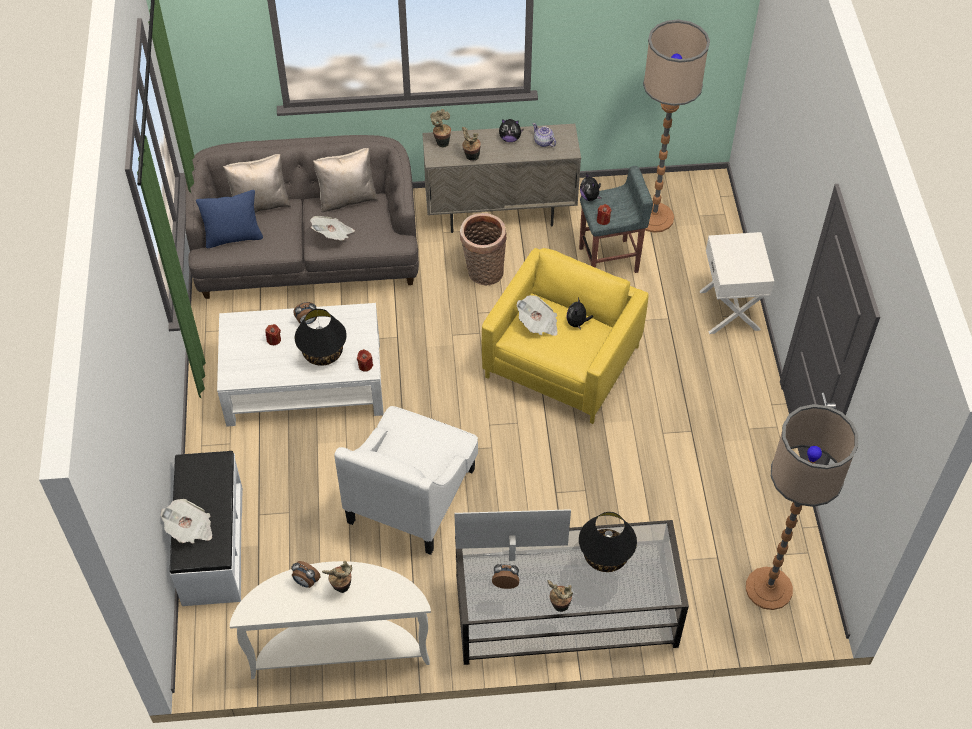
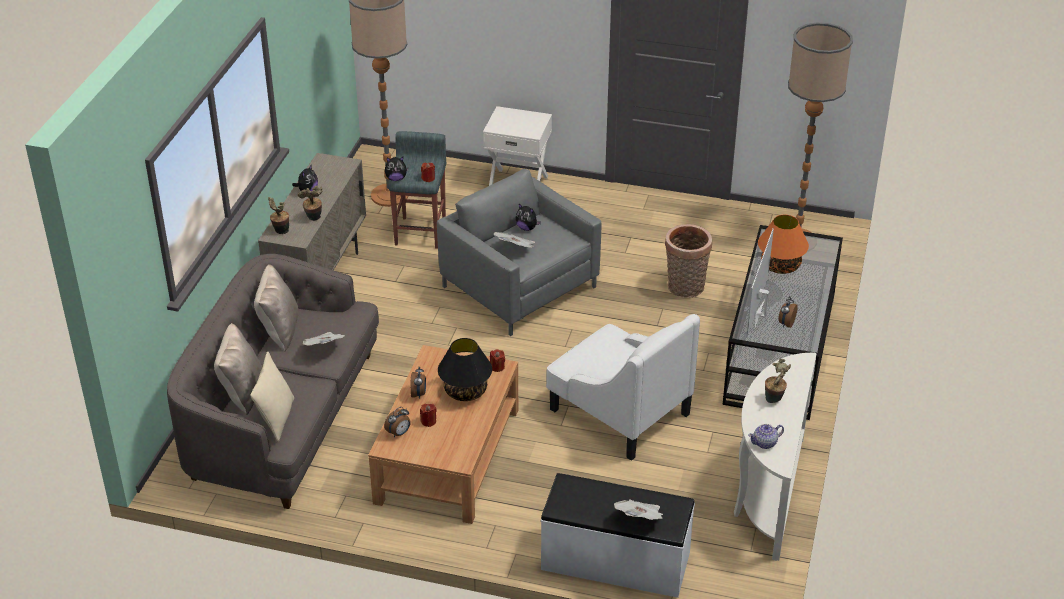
camera: 70 degrees left, 15 degrees down
blue pillow [196,190,263,248] -> beige pillow [250,352,294,441]
white coffee table [217,303,384,427] -> brown coffee table [368,345,518,524]
alarm clock [291,561,320,588] -> alarm clock moved to [384,407,411,437]
basket [460,213,507,286] -> basket moved to [665,224,712,298]
yellow armchair [482,248,649,424] -> grey armchair [437,169,602,336]
teapot [533,123,556,147] -> teapot moved to [748,424,784,449]
potted plant [547,580,573,612] -> none
black table lamp [579,512,637,572] -> orange table lamp [758,215,809,274]

